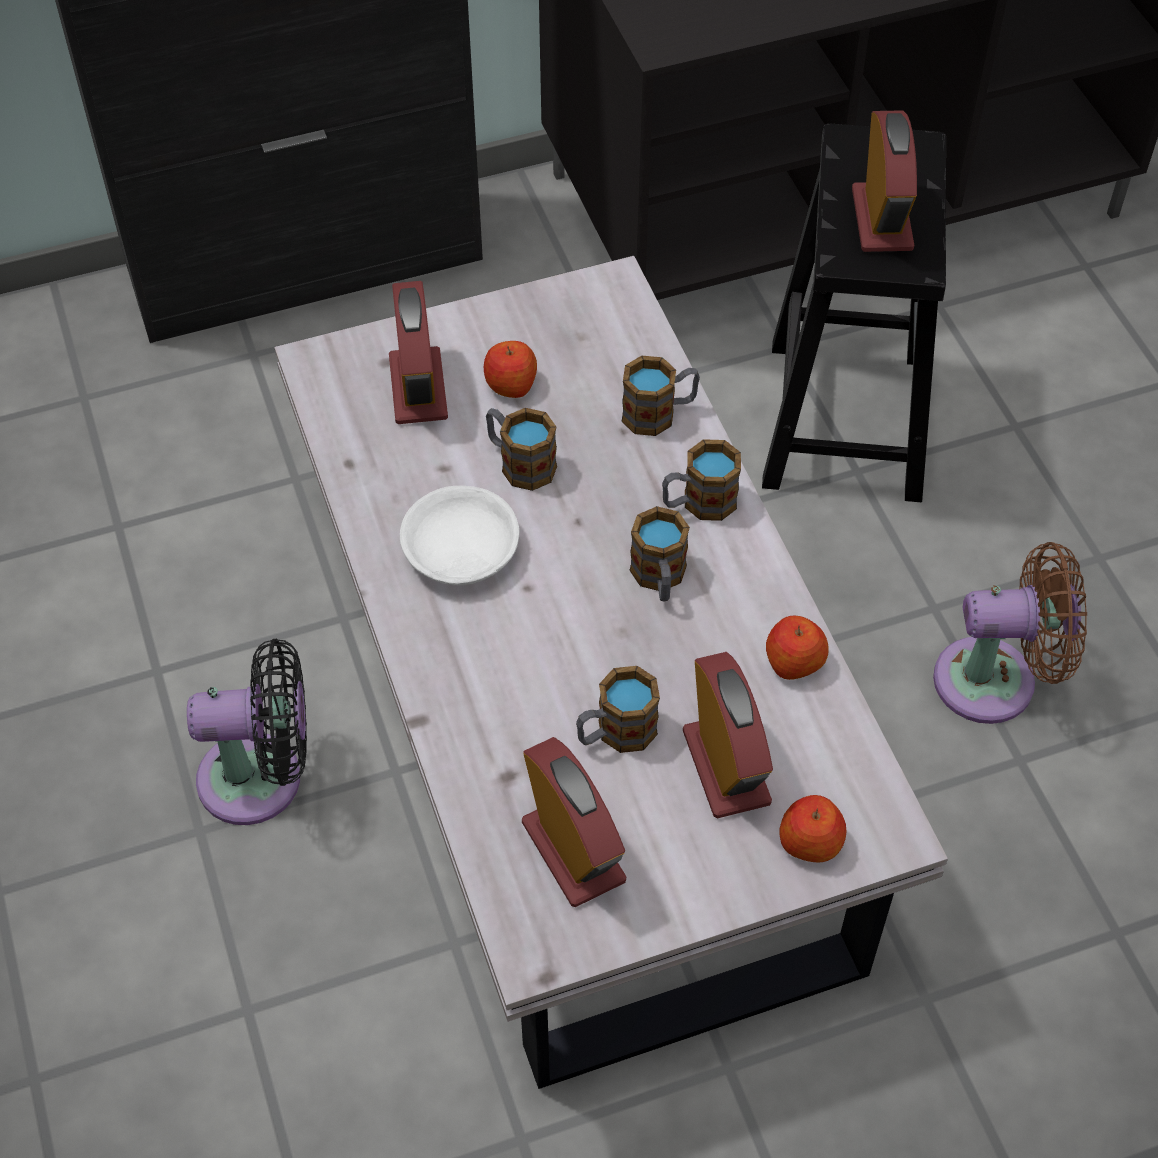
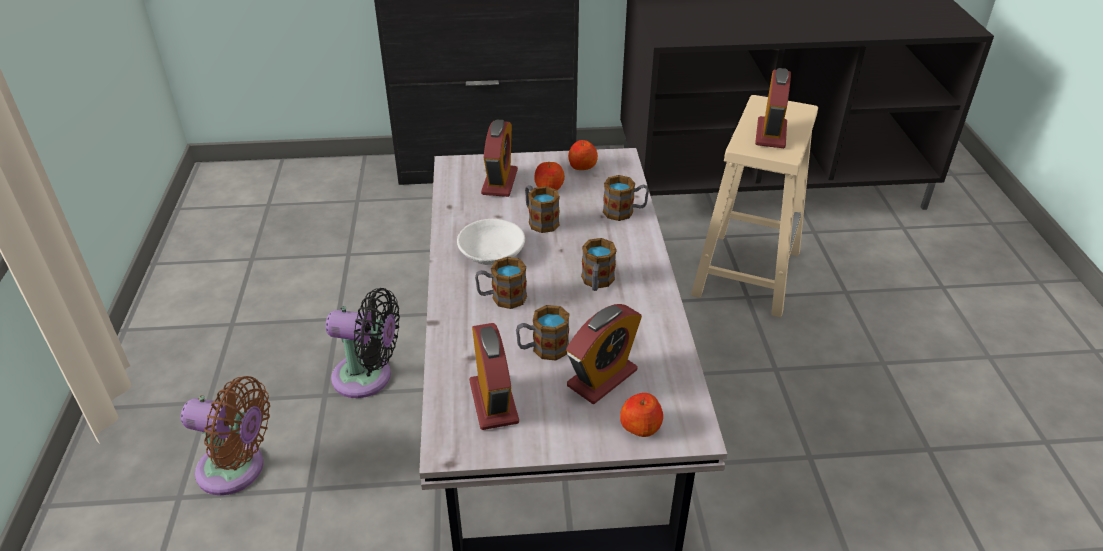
camera: 15 degrees right, 15 degrees down
mug [662,439,741,521] -> mug moved to [475,257,527,309]
alarm clock [683,652,773,819] -> alarm clock turned 45 degrees clockwise [566,304,642,404]
black stool [762,124,946,502] -> beige stool [691,95,818,318]
apple [766,616,828,680] -> apple moved to [568,140,598,170]
brown fan [933,542,1087,724] -> brown fan moved to [181,376,270,495]

